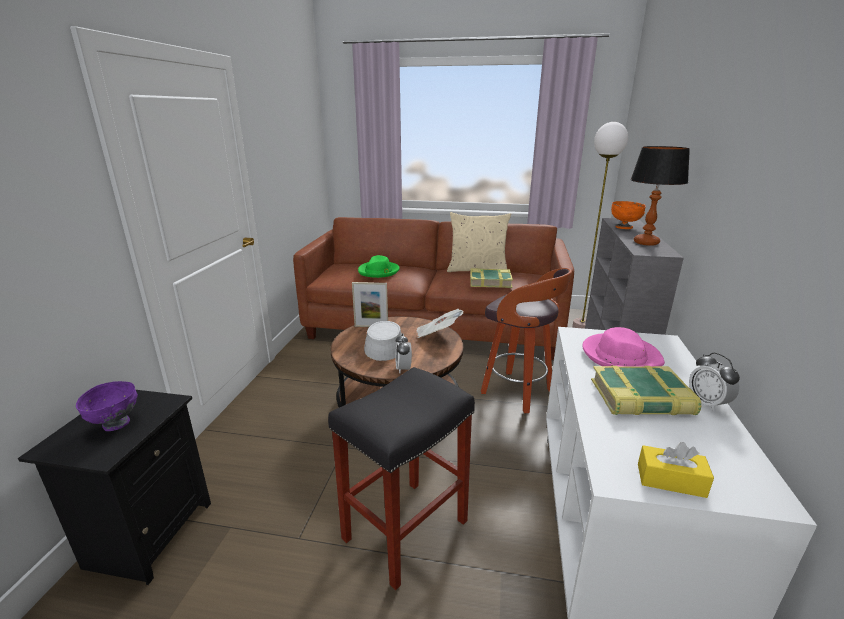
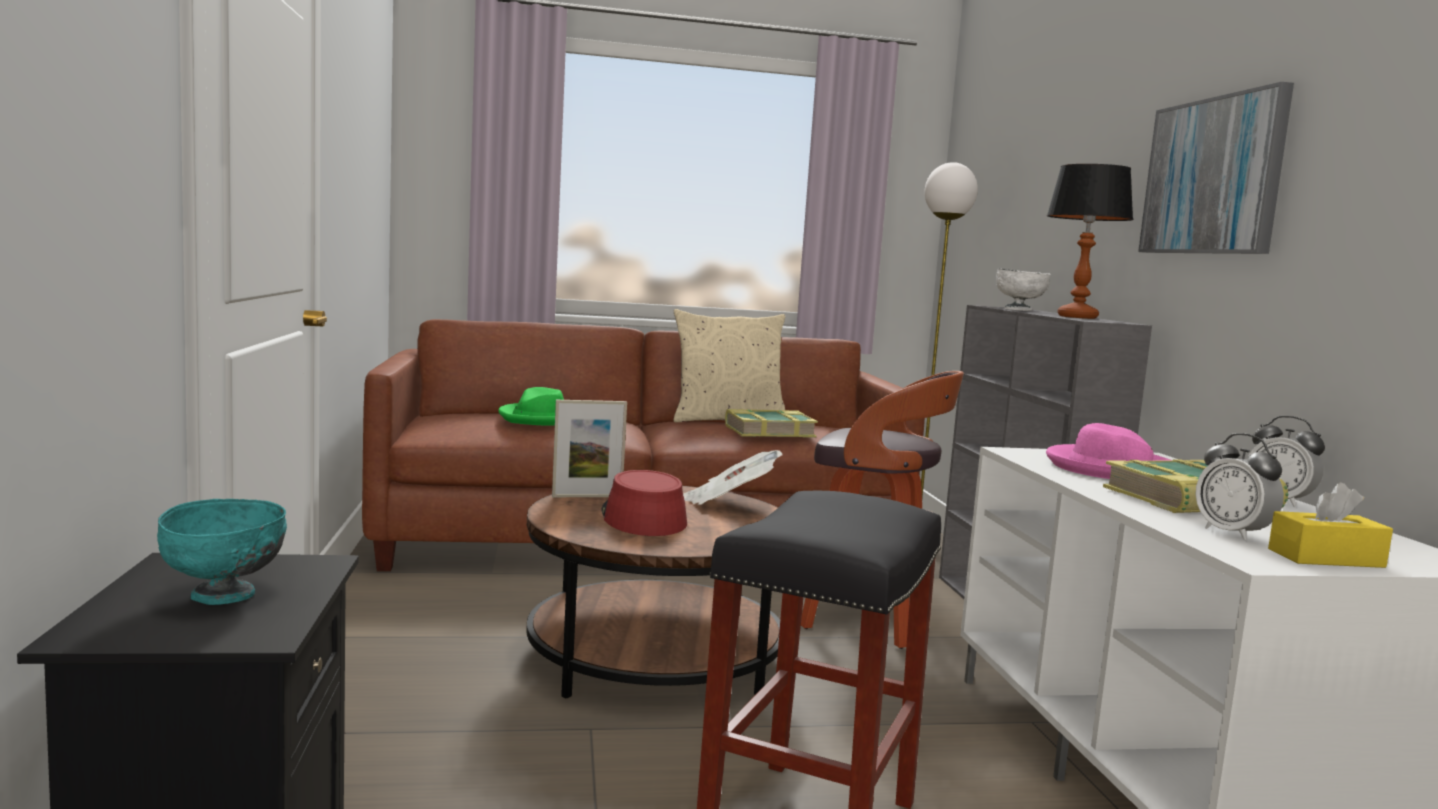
camera: 20 degrees left, 15 degrees down
purple bowl [76,381,138,431] -> turquoise bowl [157,499,287,605]
grey hat [364,321,402,361] -> red hat [601,470,687,536]
alarm clock [396,333,412,374] -> alarm clock moved to [1195,433,1284,541]
orange bowl [611,201,646,229] -> white bowl [996,268,1051,311]
none -> picture [1138,82,1294,254]

